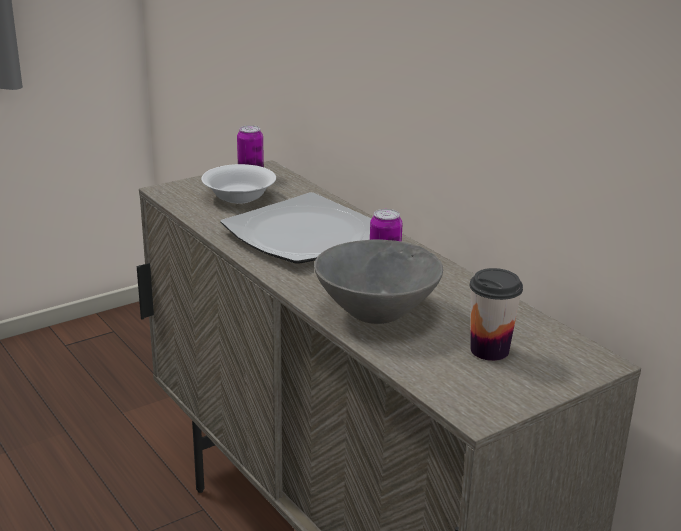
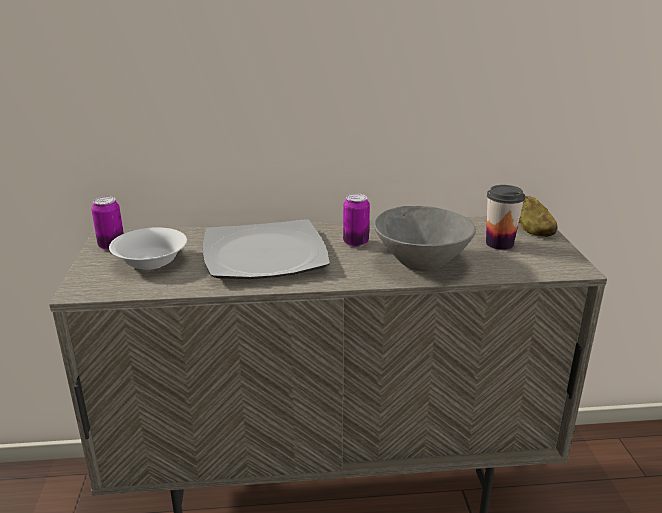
camera: 60 degrees left, 0 degrees up
none -> potato [519,196,557,237]

